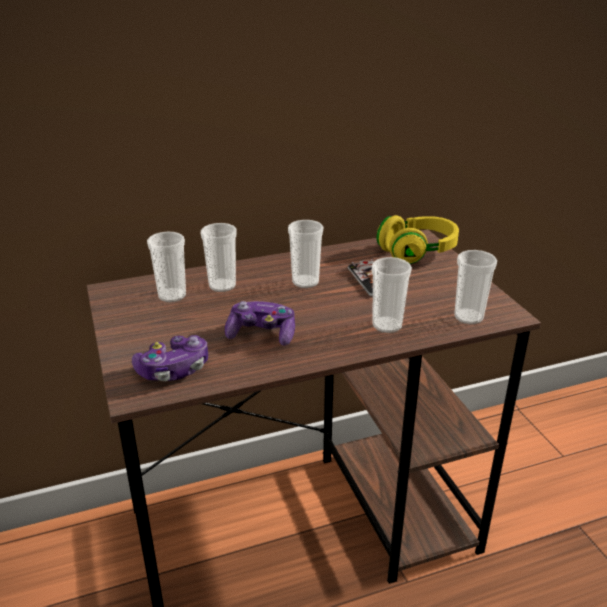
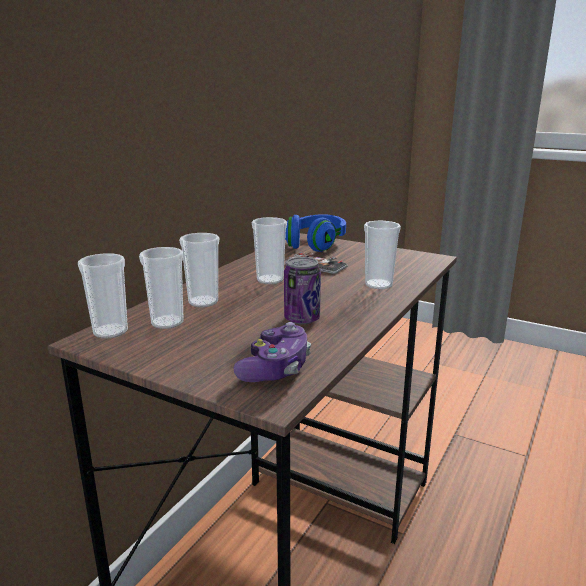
camera: 40 degrees left, 10 degrees down
game controller [225,301,295,346] -> can [284,257,321,324]
yellow headphones [377,215,459,264] -> blue headphones [285,214,346,252]
cup [454,250,497,324] -> cup moved to [78,253,128,339]

